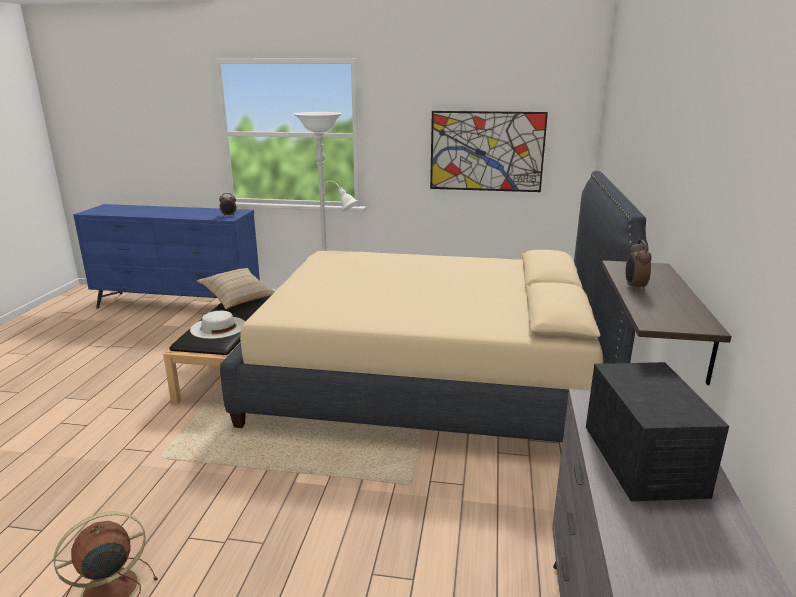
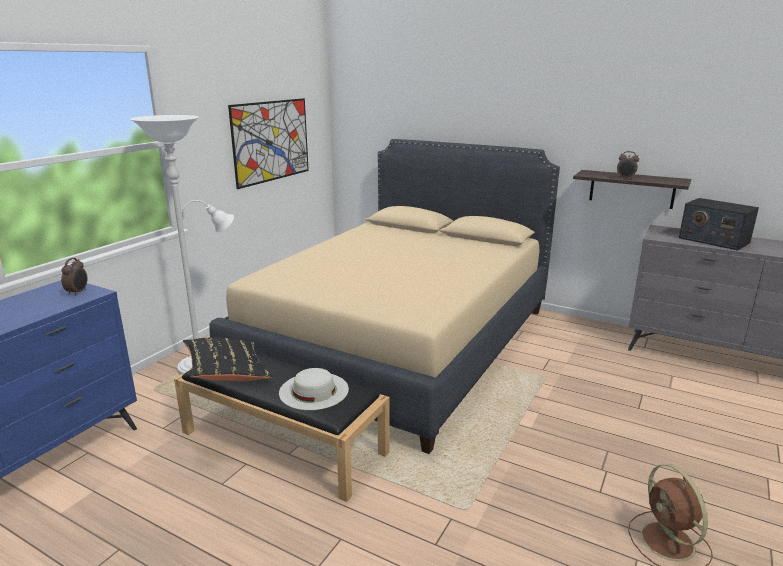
camera: 70 degrees left, 0 degrees up
beige pillow [197,268,275,309] -> black pillow [183,338,273,381]
radio [586,362,729,501] -> radio turned 150 degrees counterclockwise [679,198,759,251]

